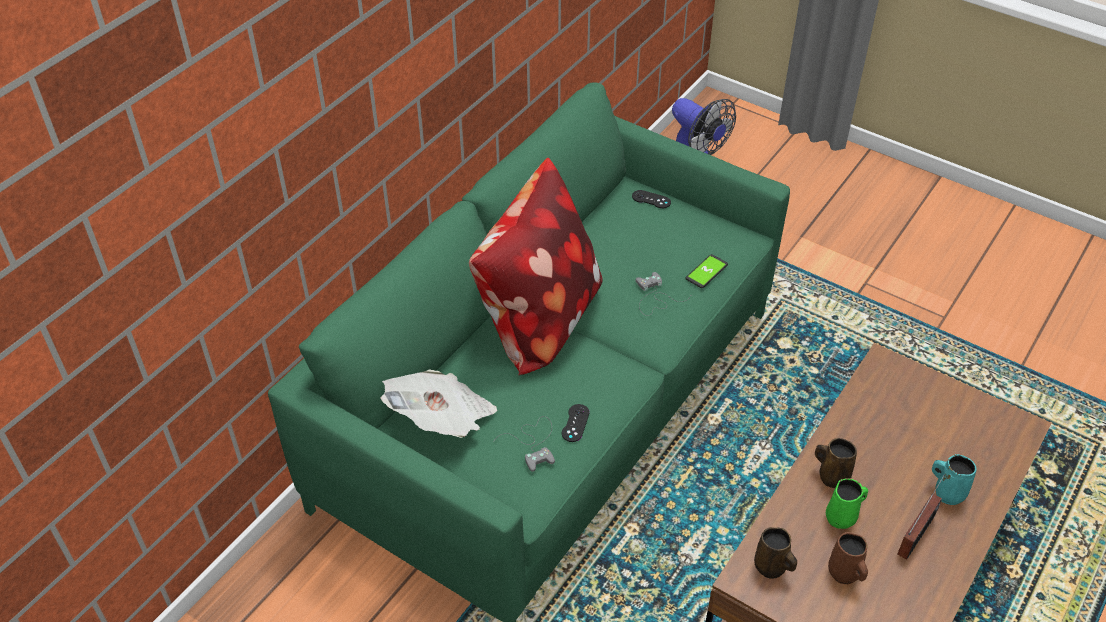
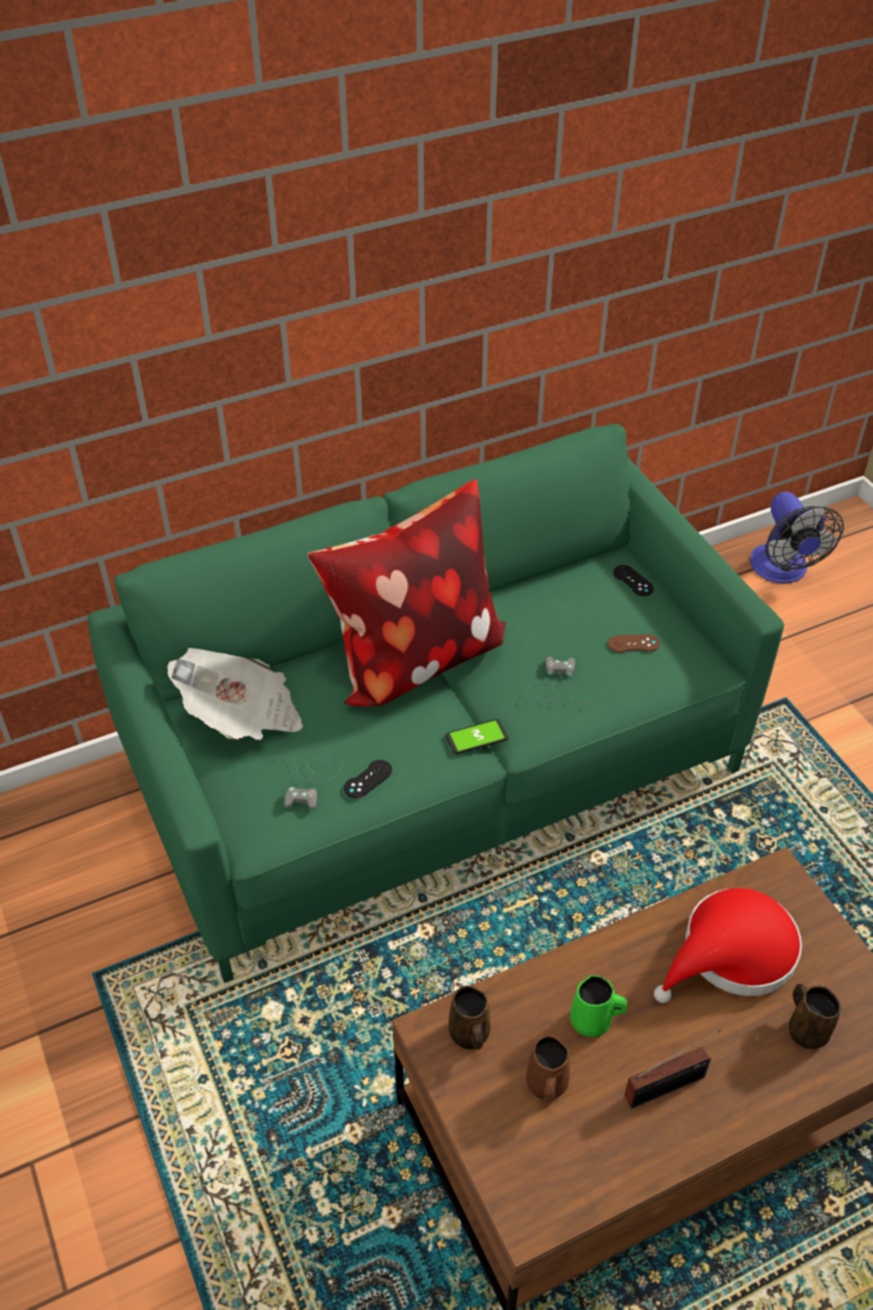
camera: 30 degrees right, 0 degrees up
phone [685,254,728,288] -> phone moved to [445,719,508,754]
brown mug [815,438,857,488] -> brown mug moved to [789,984,841,1049]
turquoise mug [932,454,977,505] -> none
none -> brown game controller [608,634,659,653]
none -> red hat [654,888,802,1003]

